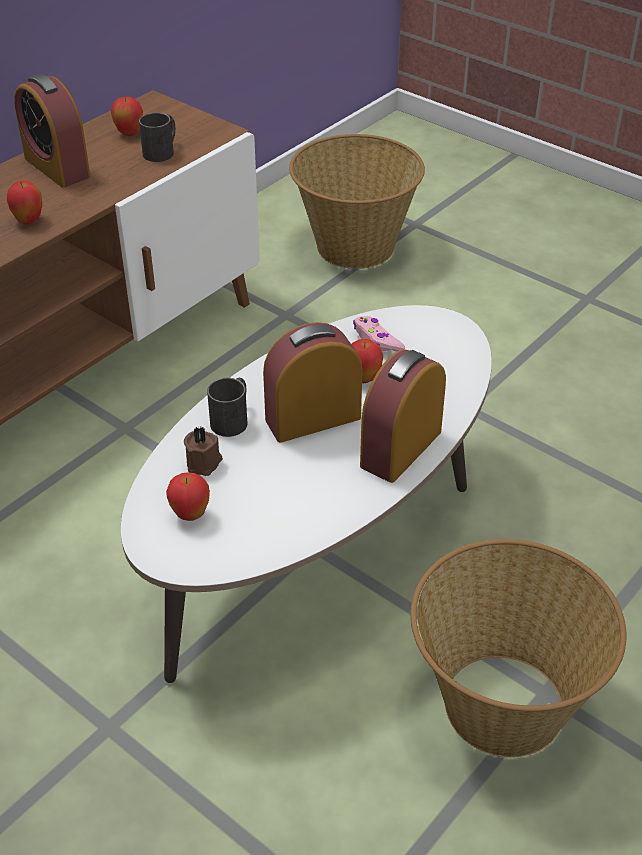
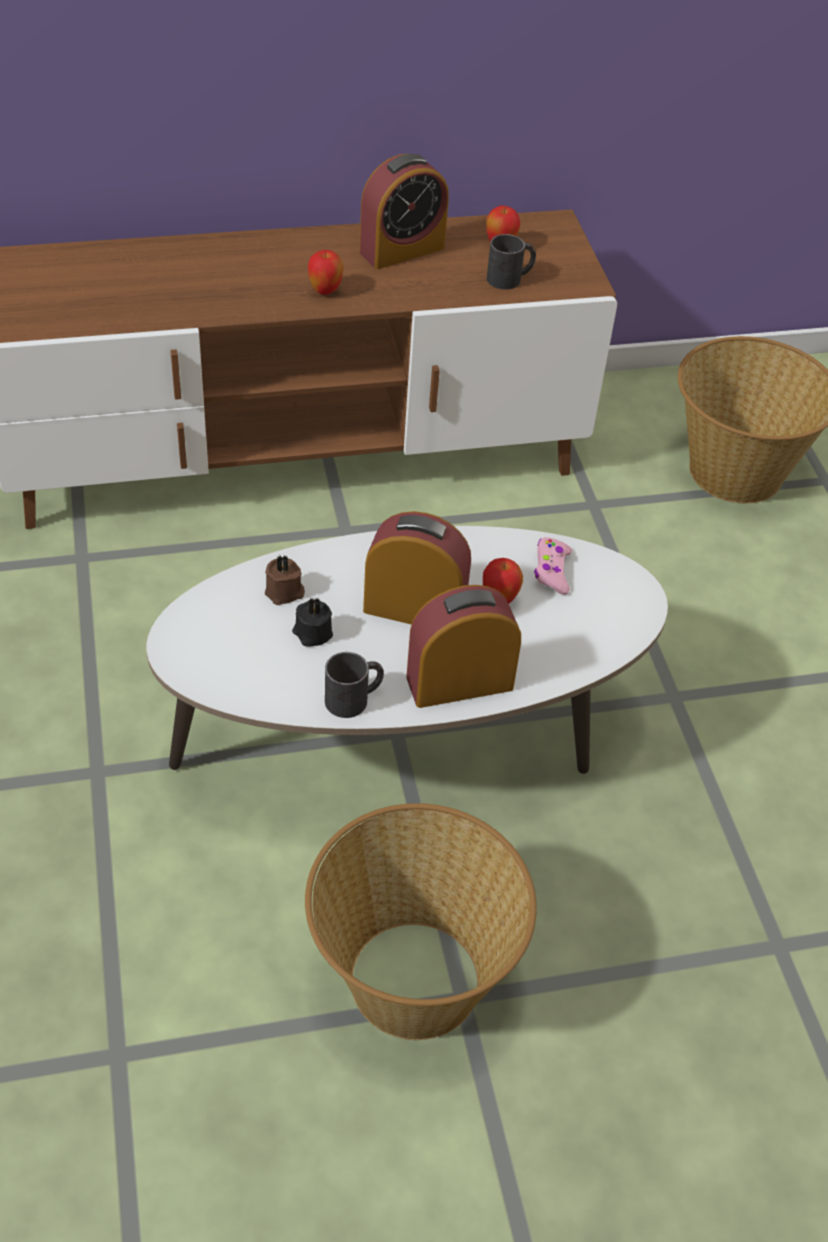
camera: 35 degrees right, 5 degrees up
alarm clock [14,74,91,188] -> alarm clock turned 120 degrees counterclockwise [360,154,449,269]
apple [166,472,210,521] -> none
black mug [207,378,248,437] -> black mug moved to [325,652,384,718]
none -> black candle [292,598,333,647]

